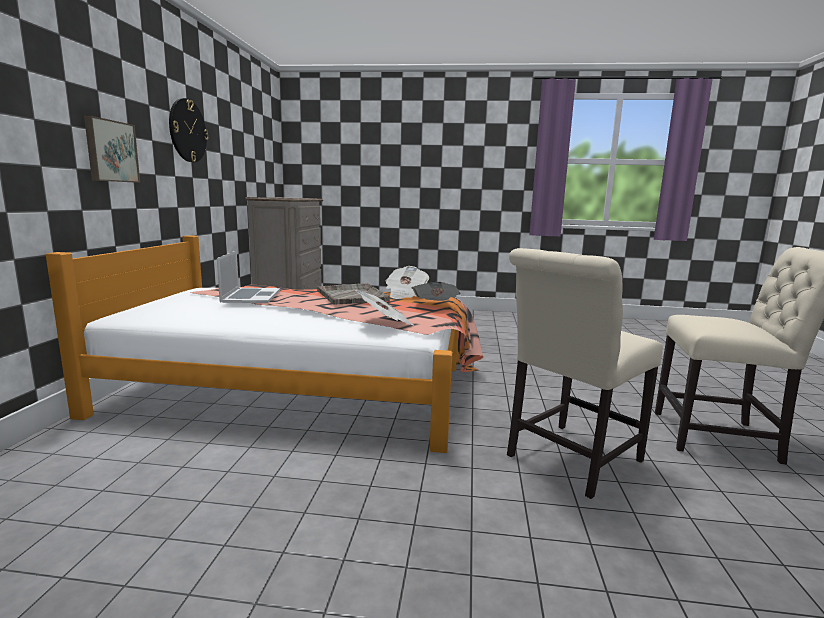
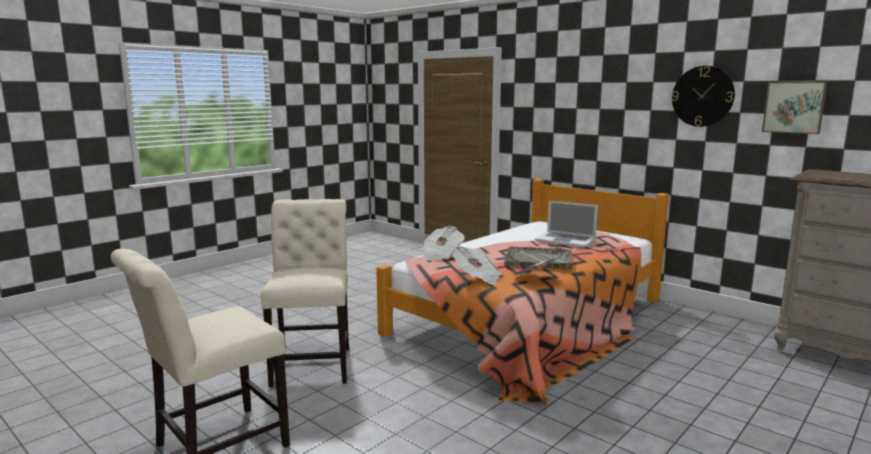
camera: 125 degrees right, 0 degrees up
picture [84,116,140,183] -> picture moved to [762,82,827,134]

